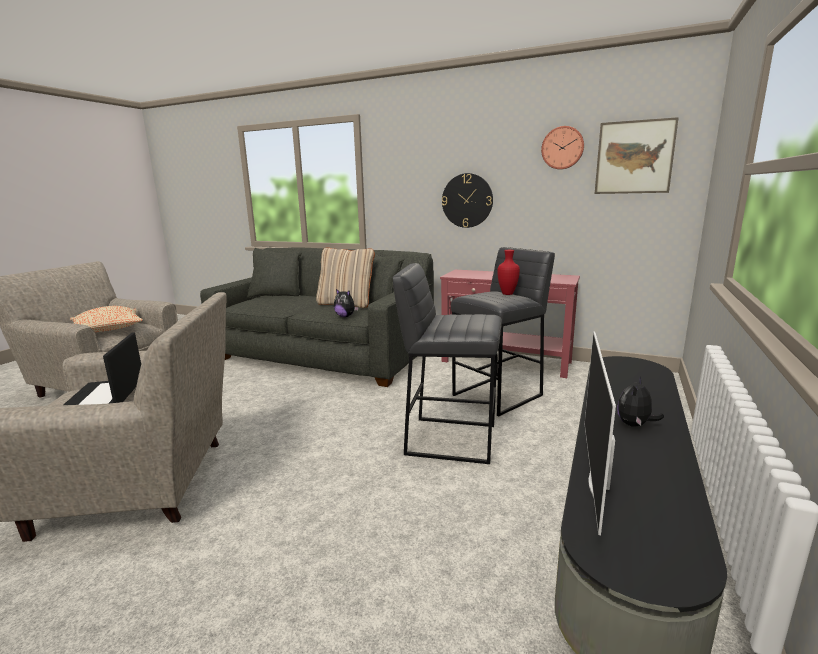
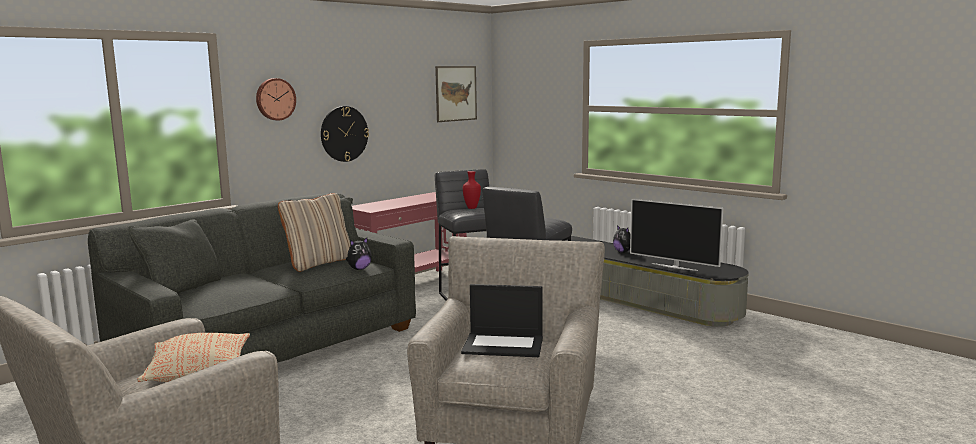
camera: 70 degrees left, 5 degrees down
wall clock [541,126,584,169] -> wall clock moved to [256,78,296,121]

